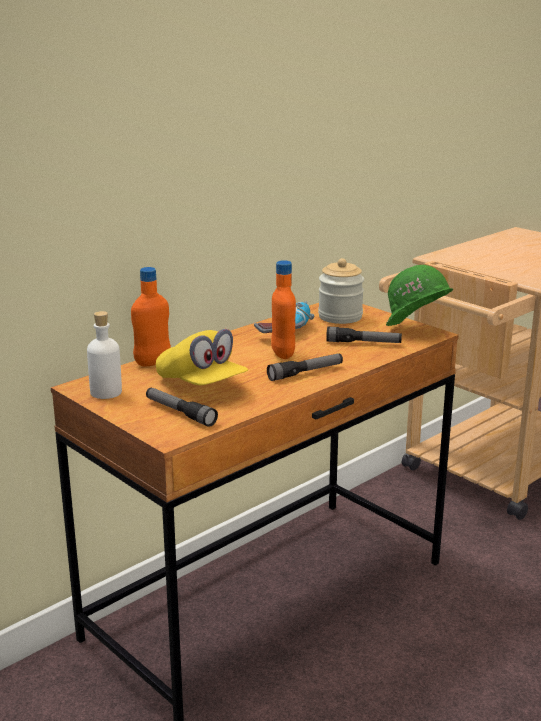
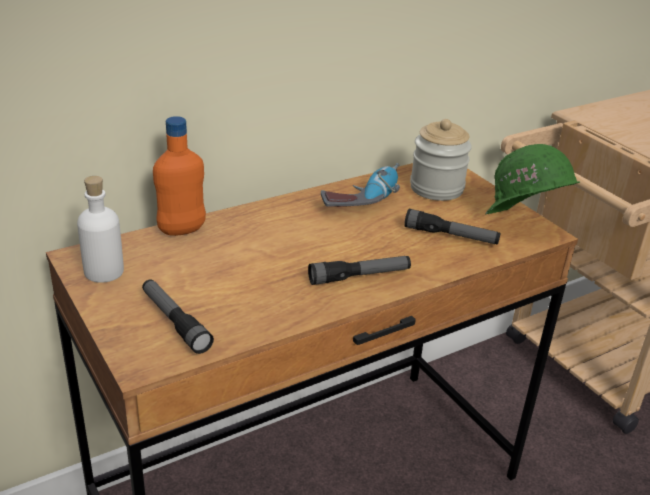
camera: 10 degrees right, 10 degrees up
yellow cap [156,329,248,385] -> none
orange bottle [271,260,296,359] -> none

